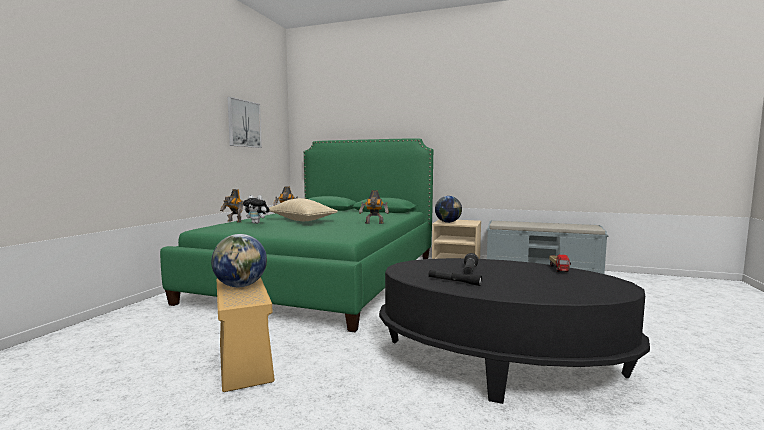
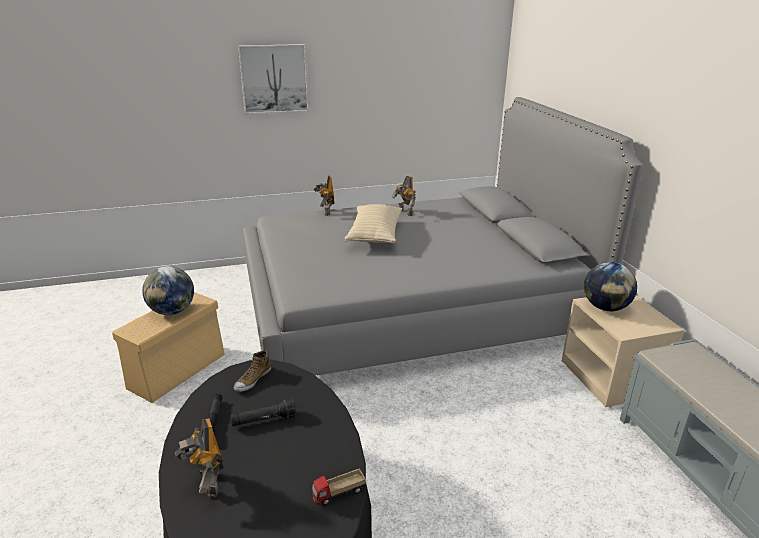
camera: 55 degrees right, 20 degrees up
green bed [160,139,433,332] -> grey bed [243,97,644,376]
picture [227,97,262,148] -> picture moved to [238,44,309,115]
plush toy [243,195,270,224] -> none
toy robot [359,190,389,224] -> toy robot moved to [175,419,224,499]
none -> shoe [234,350,271,392]

